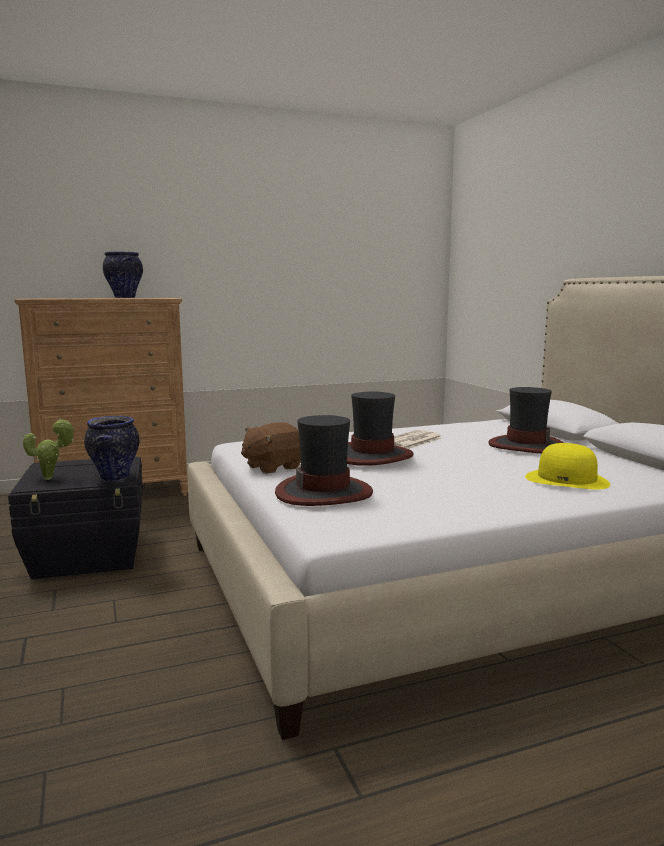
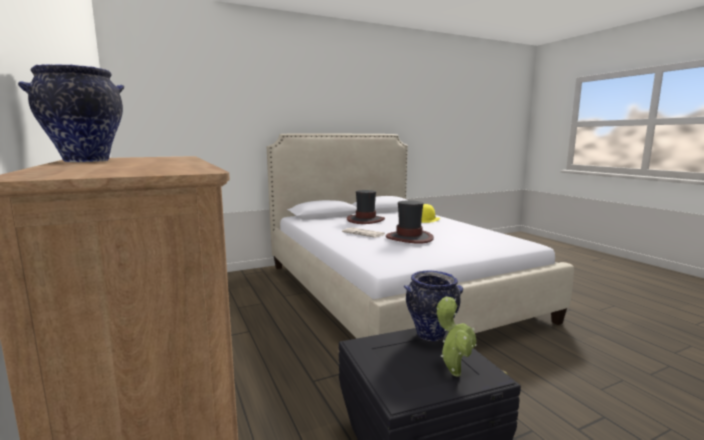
camera: 95 degrees left, 0 degrees up
brown plush toy [241,422,301,474] -> none
hat [275,415,373,506] -> none

